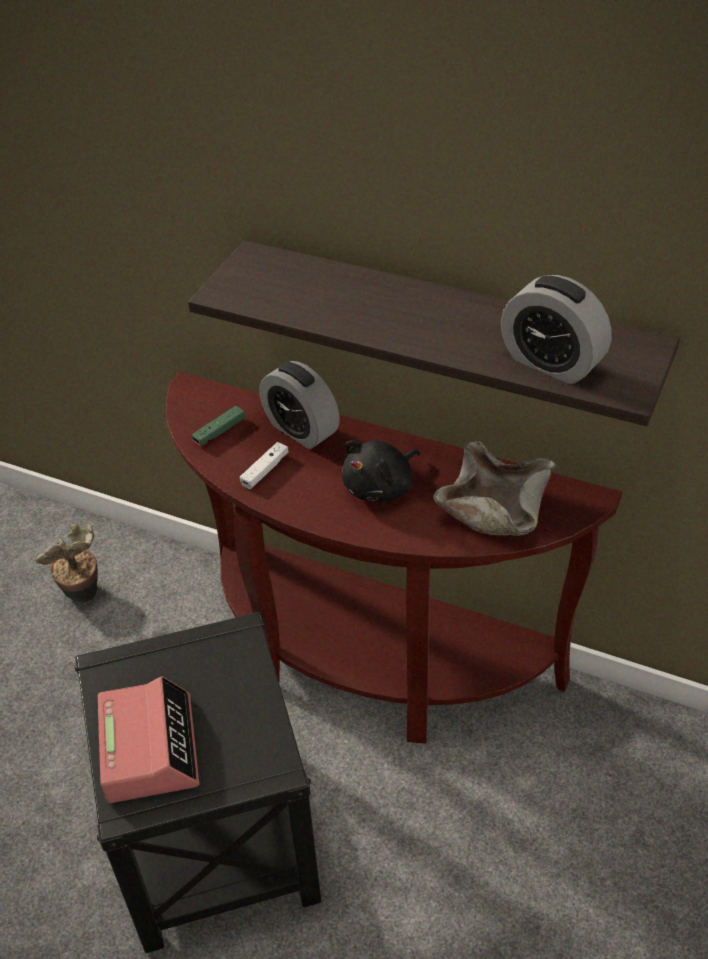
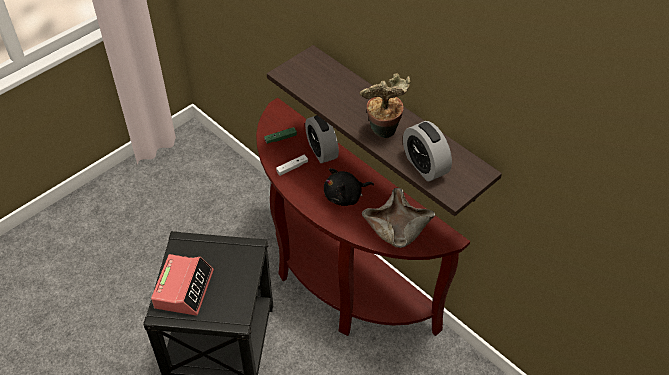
camera: 20 degrees right, 5 degrees up
potted plant [35,524,98,602] -> potted plant moved to [359,73,410,138]

